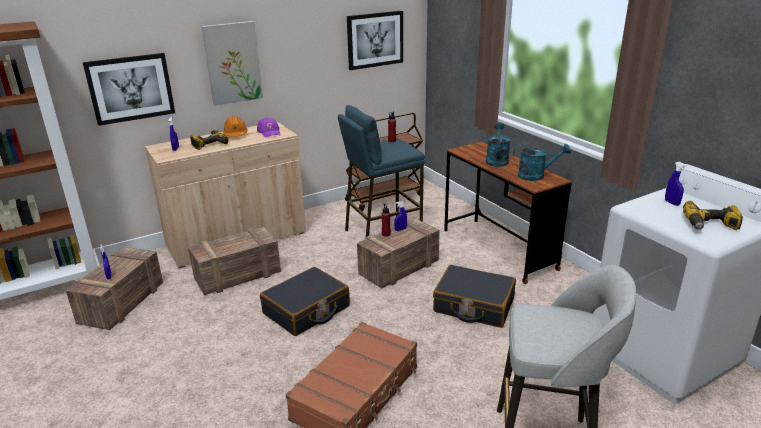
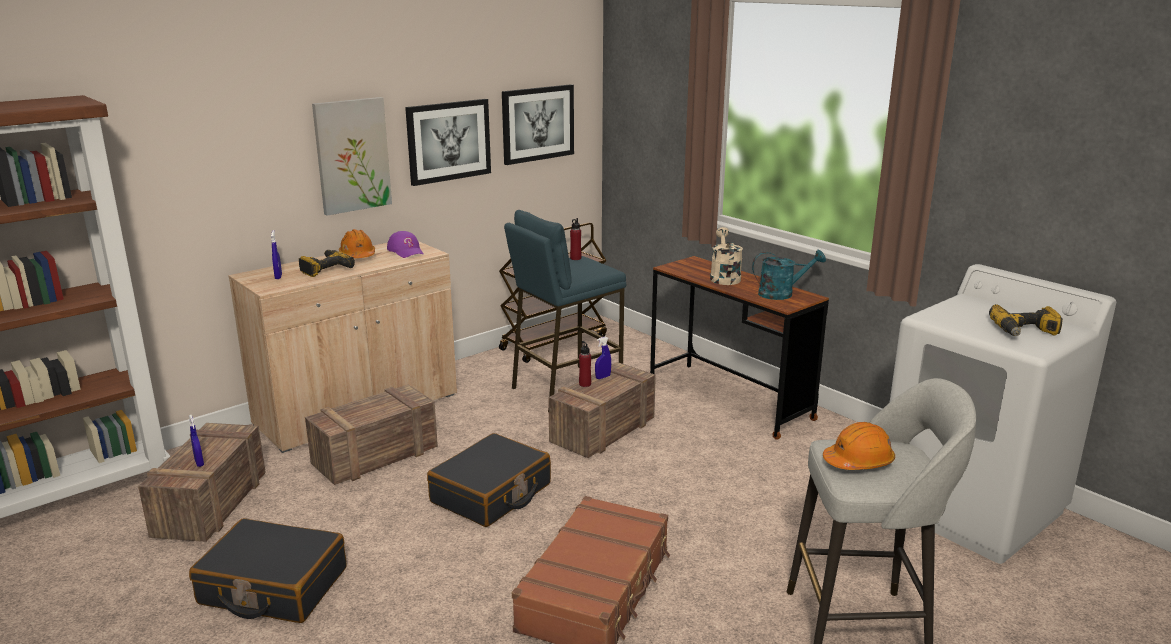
camera: 10 degrees left, 5 degrees down
picture [83,53,175,126] -> picture moved to [405,99,491,186]
black suitcase [433,265,516,328] -> black suitcase moved to [189,518,347,623]
turquoise watering can [486,122,511,167] -> beige watering can [710,227,743,285]
blue spray bottle [665,162,687,206] -> none
none -> orange hard hat [823,422,895,470]

